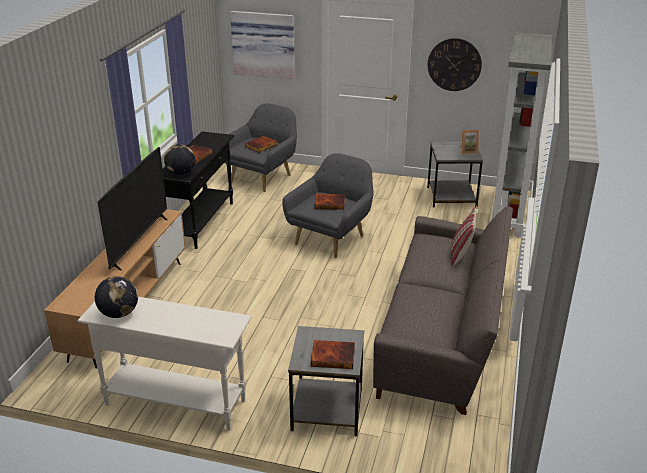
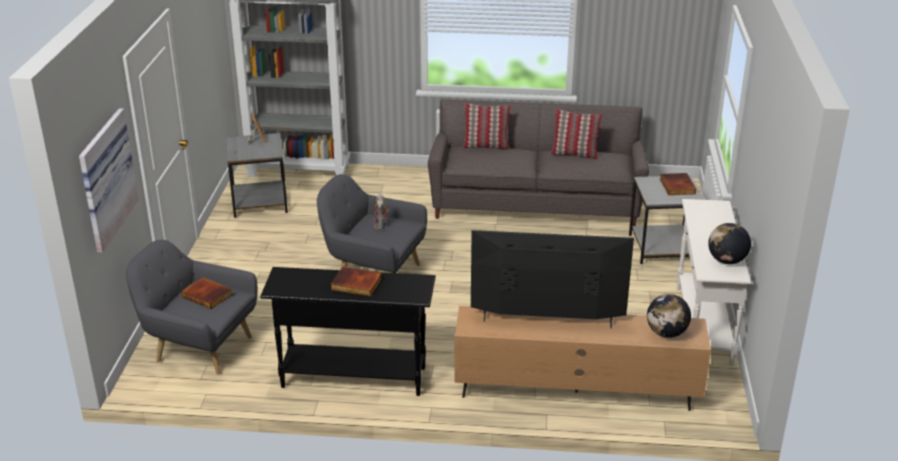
camera: 100 degrees left, 0 degrees up
globe [164,144,195,175] -> globe moved to [647,294,691,338]
book [315,194,345,210] -> plush toy [373,193,389,230]
wall clock [428,38,482,91] -> none
none -> pillow [550,109,602,159]

